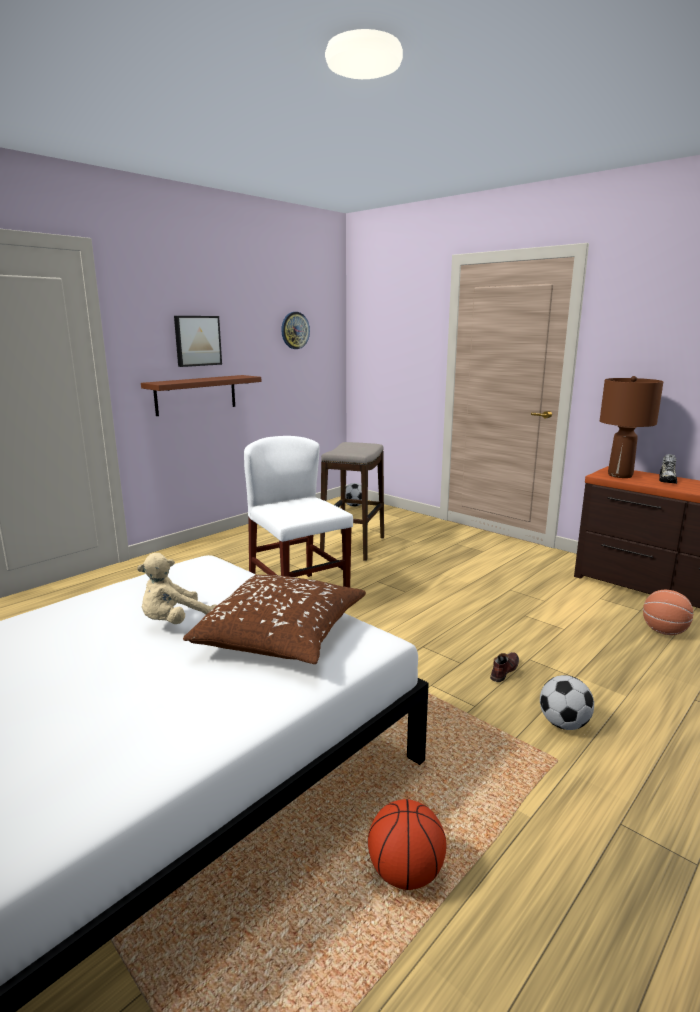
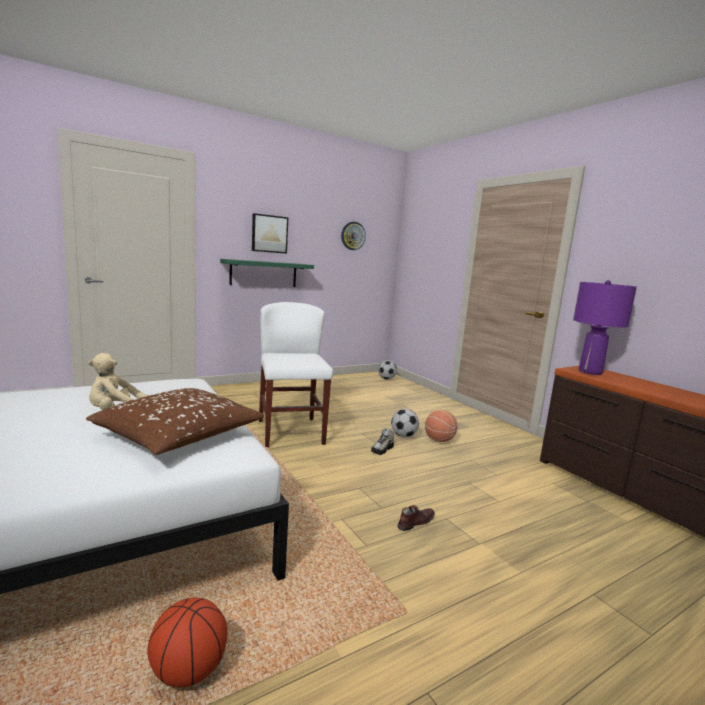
camera: 15 degrees right, 5 degrees down
brown shelf [141,375,261,416] -> green shelf [220,259,314,287]
stool [320,442,384,561] -> none
football [540,675,594,730] -> football moved to [391,409,419,437]
brown table lamp [600,376,663,478] -> purple table lamp [573,280,637,375]
basketball [643,590,693,635] -> basketball moved to [425,410,458,442]
shoe [659,454,677,484] -> shoe moved to [371,428,394,455]

